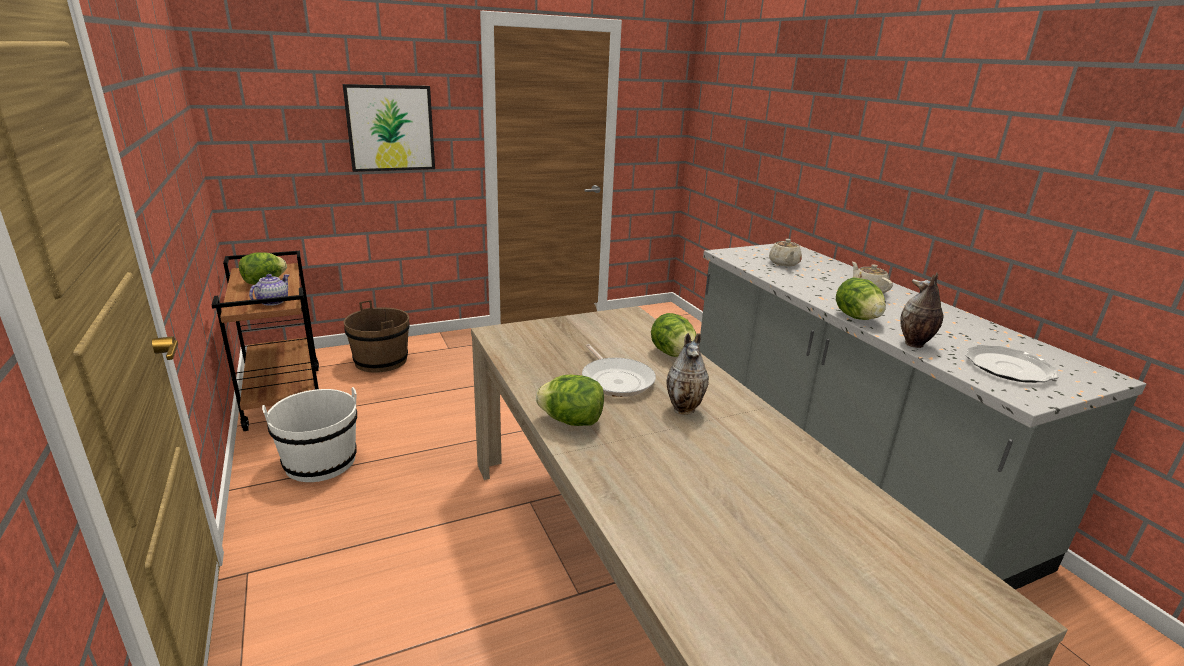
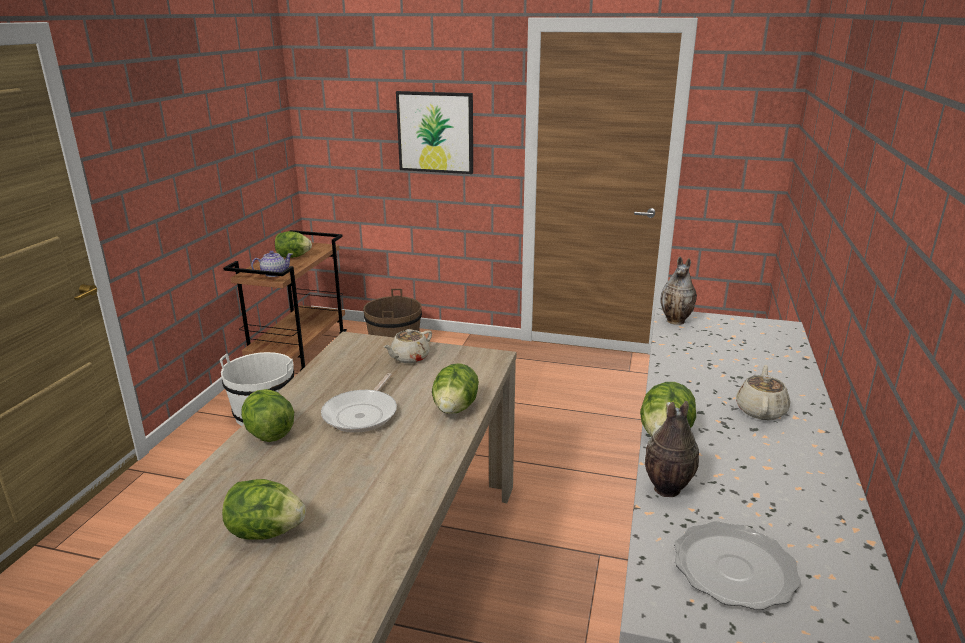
camera: 40 degrees right, 0 degrees up
vase [667,333,709,415] -> vase moved to [661,256,697,325]
beige teapot [769,239,802,266] -> beige teapot moved to [383,329,432,364]
none -> lettuce [222,479,306,540]

